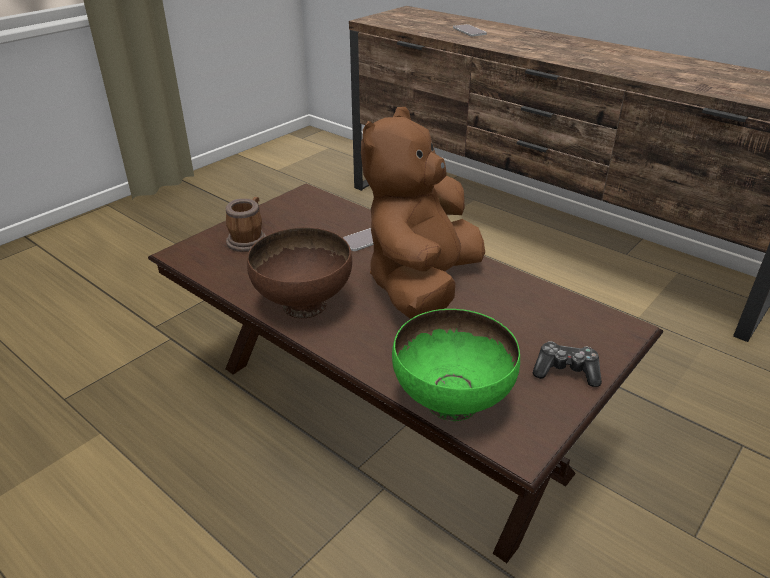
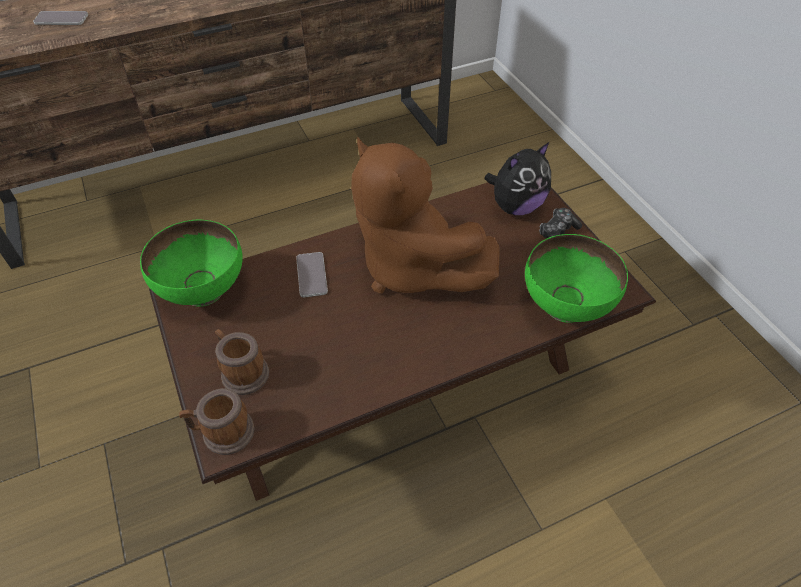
camera: 65 degrees left, 15 degrees up
brown bowl [247,227,352,318] -> none
none -> green bowl [140,220,243,307]
none -> mug [179,388,254,455]
none -> plush toy [484,142,551,215]

